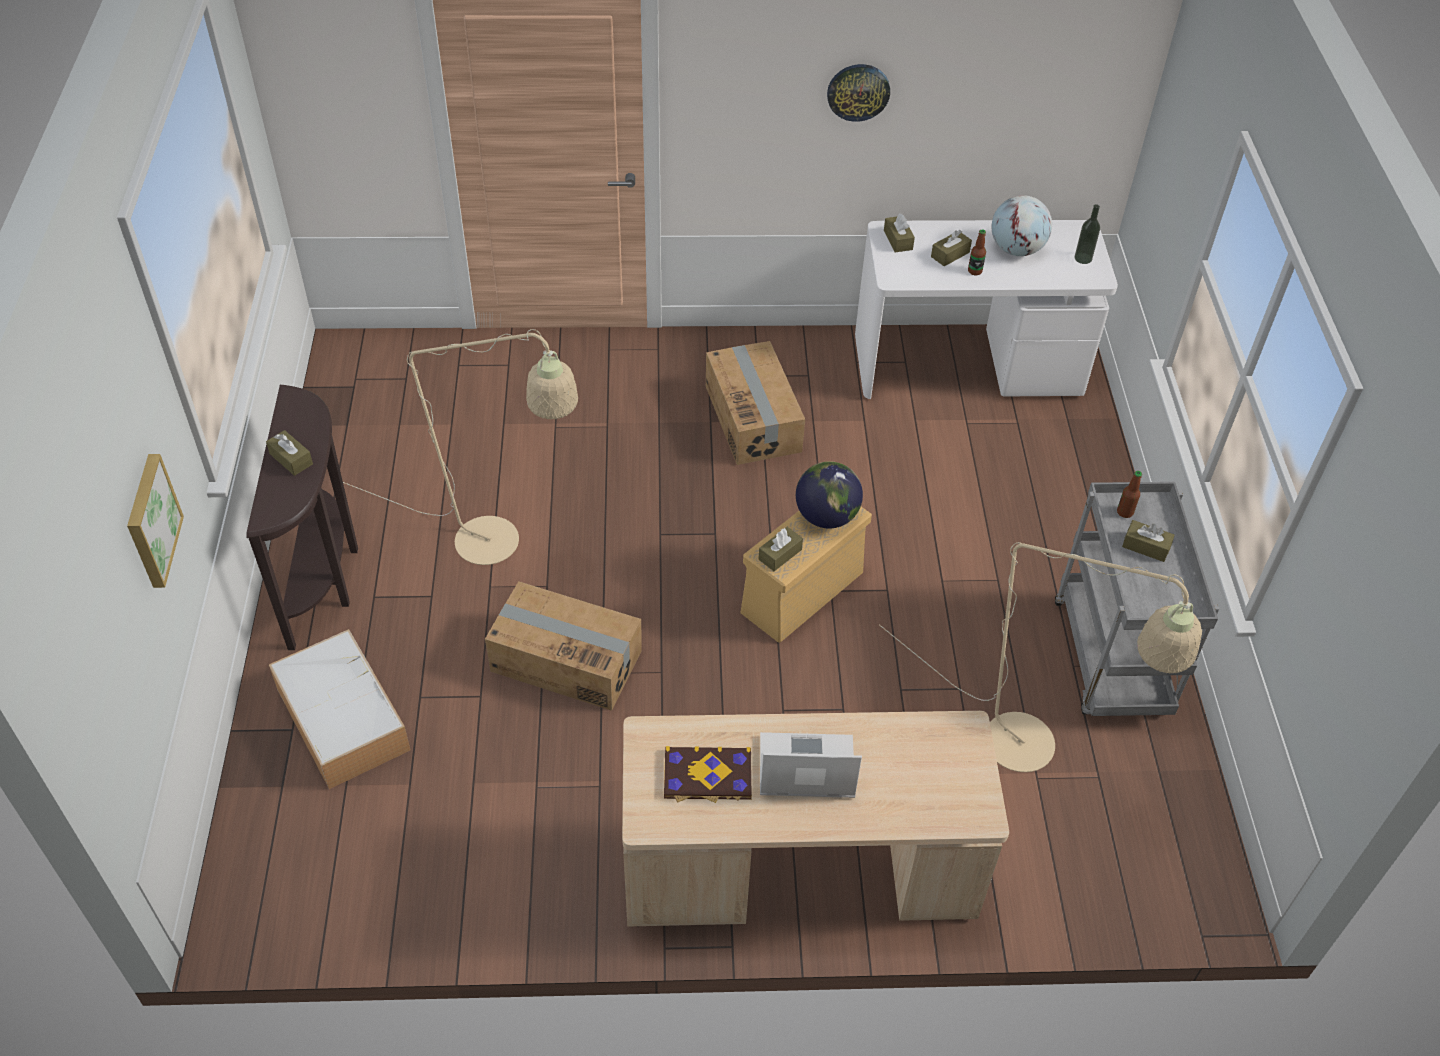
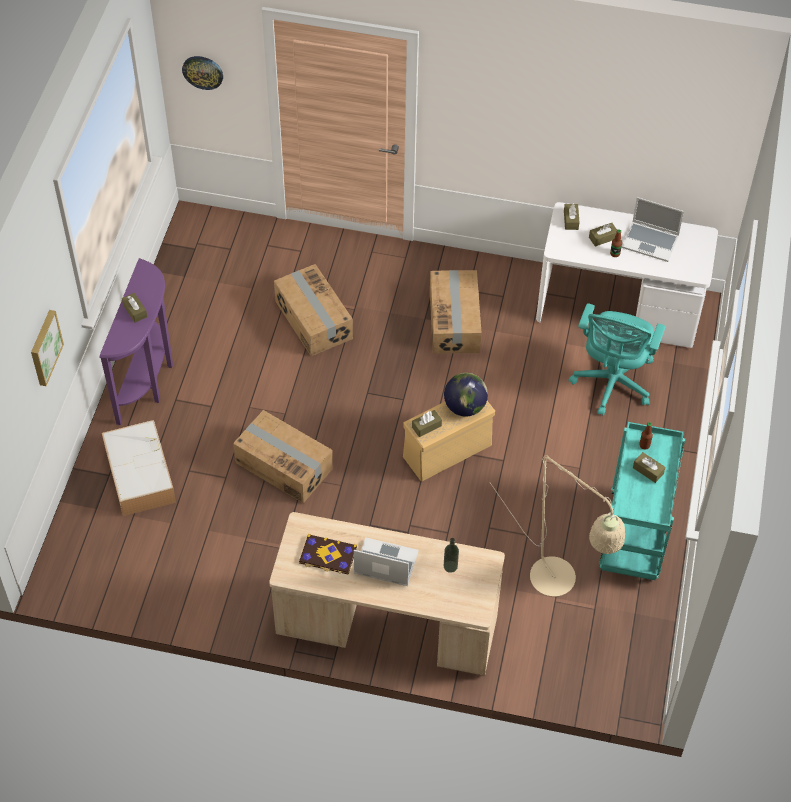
camera: 15 degrees right, 5 degrees up
brown console table [246,385,358,650] -> purple console table [99,258,173,425]
beige floor lamp [343,329,578,565] -> none
wall clock [827,64,890,122] -> wall clock moved to [182,56,223,90]
globe [992,195,1052,256] -> laptop [622,197,684,262]
grey cart [1055,482,1219,716] -> turquoise cart [599,422,685,580]
bottle [1075,204,1100,264] -> bottle moved to [444,538,459,573]
none -> cardboard box [274,264,353,356]
none -> turquoise office chair [568,303,666,416]

